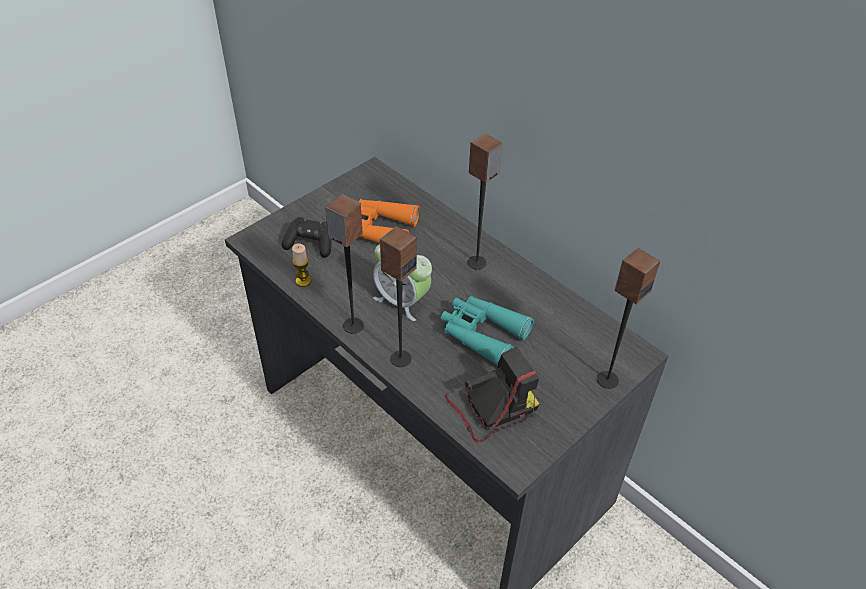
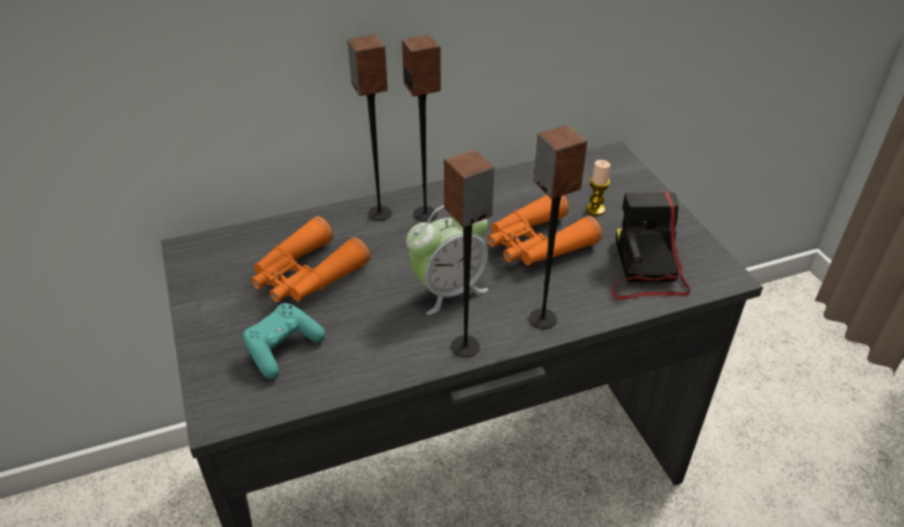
camera: 65 degrees left, 5 degrees down
black game controller [282,217,332,258] -> turquoise game controller [243,303,326,379]
candle [292,243,311,287] -> candle moved to [586,160,611,215]
turquoise binoculars [440,296,534,366] -> orange binoculars [487,195,602,265]
speaker [597,248,660,389] -> speaker moved to [347,34,392,221]

